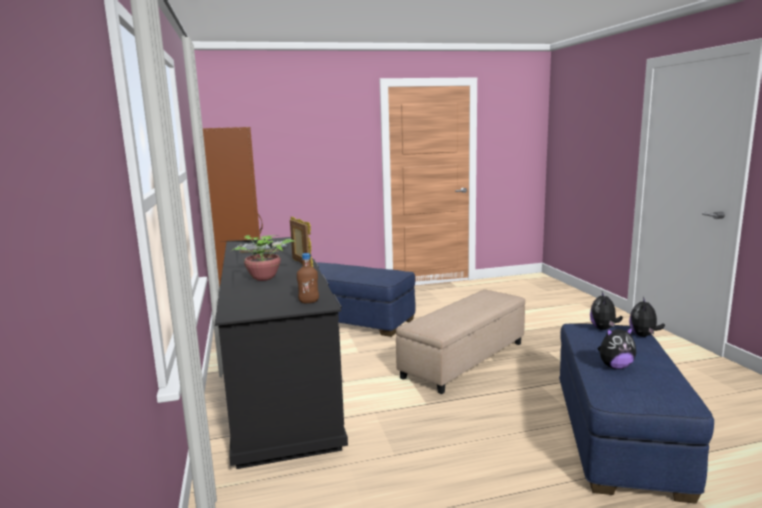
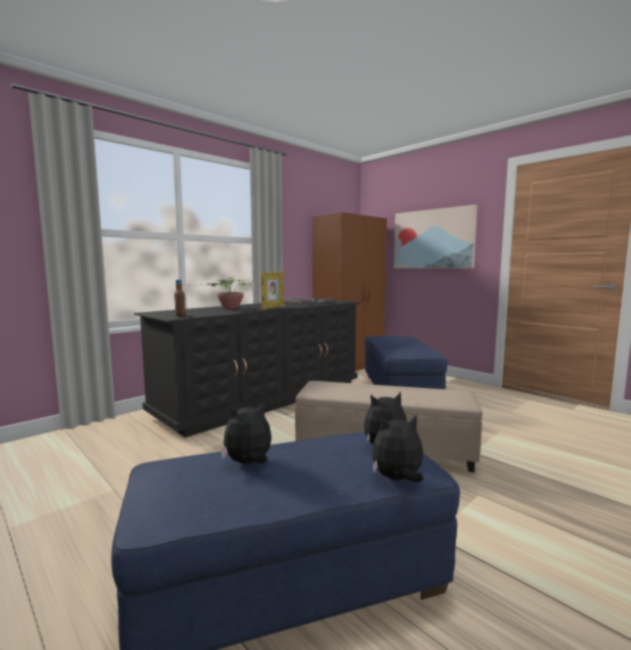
camera: 60 degrees right, 5 degrees down
plush toy [598,327,636,369] -> plush toy turned 105 degrees clockwise [221,402,271,464]
none -> picture [394,205,477,269]

